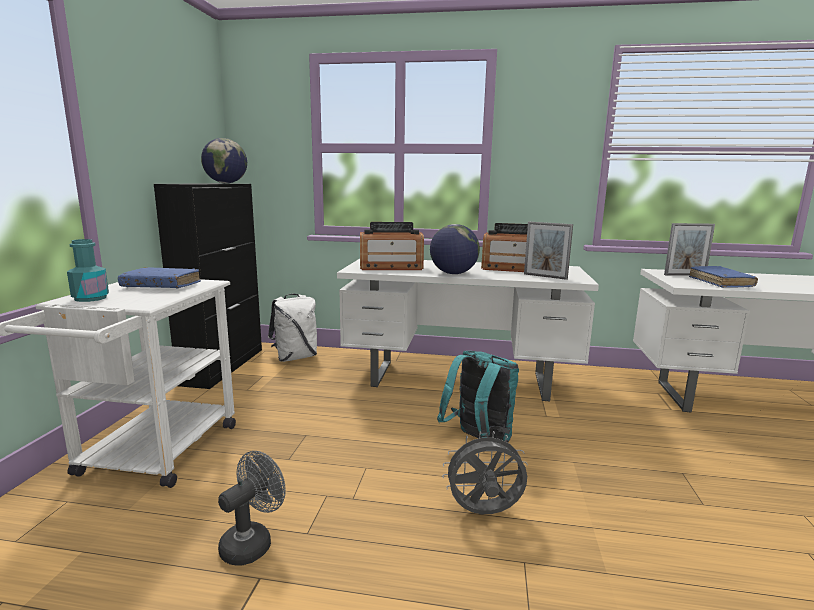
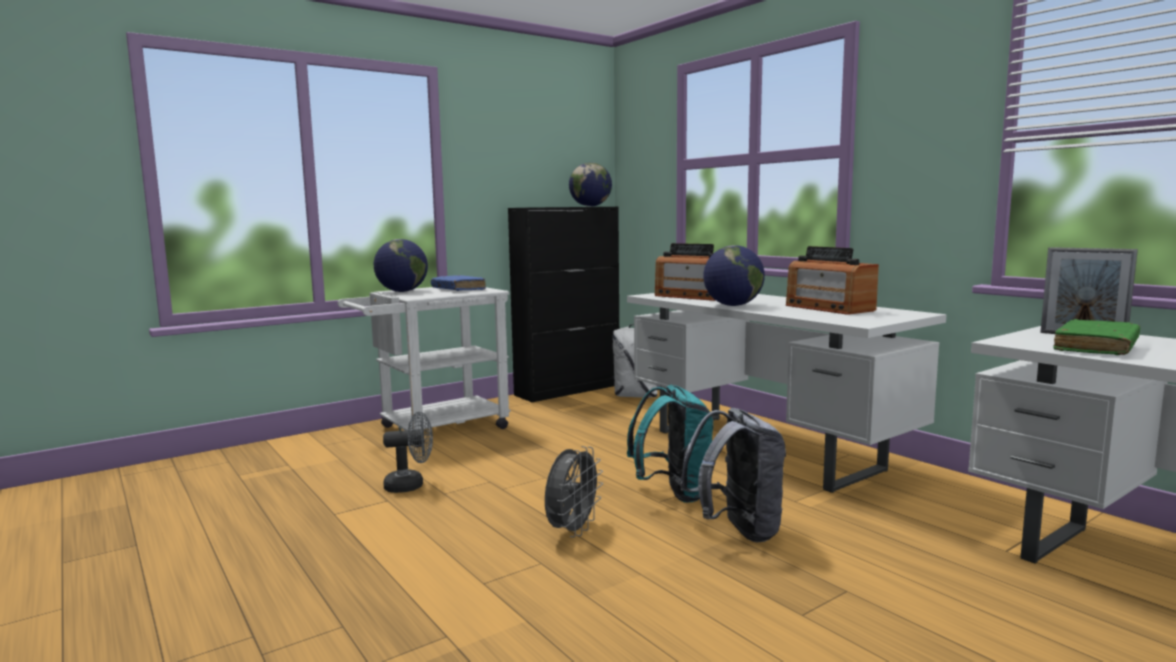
camera: 45 degrees right, 5 degrees down
turquoise bottle [67,239,109,302] -> globe [374,239,428,292]
grey fan [442,431,528,514] -> grey fan turned 75 degrees clockwise [545,446,603,537]
picture frame [524,222,573,280] -> none
blue book [689,266,758,288] -> green book [1054,319,1140,355]
none -> grey backpack [680,408,786,542]

